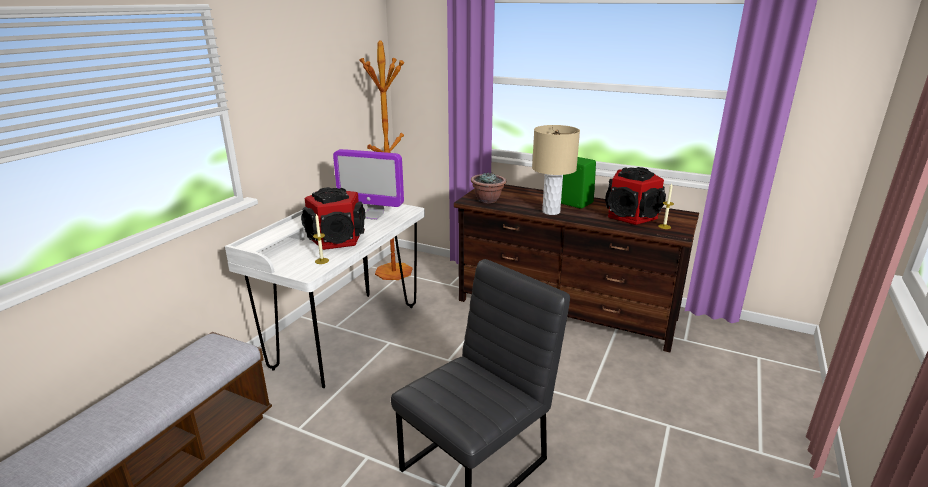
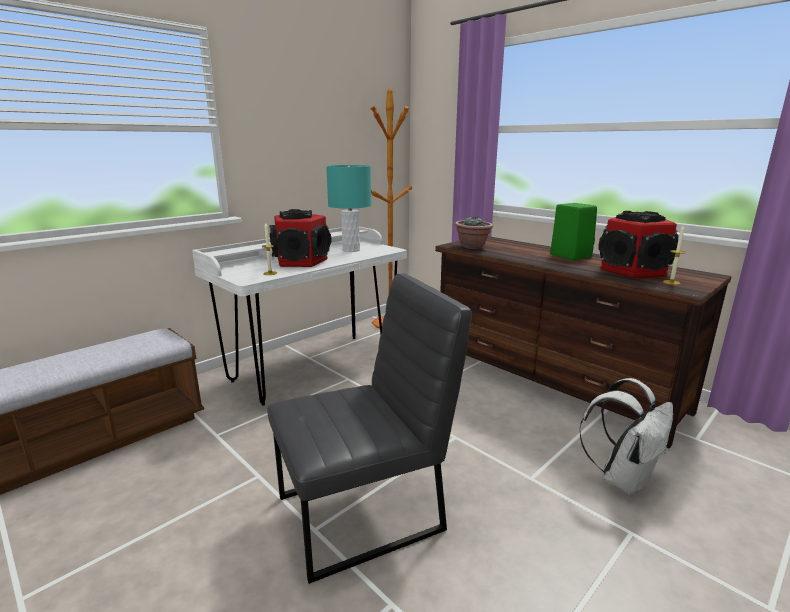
camera: 20 degrees right, 5 degrees down
monitor [333,149,404,220] -> turquoise table lamp [326,165,371,252]
beige table lamp [532,125,580,215] -> none
none -> white backpack [579,378,673,495]

